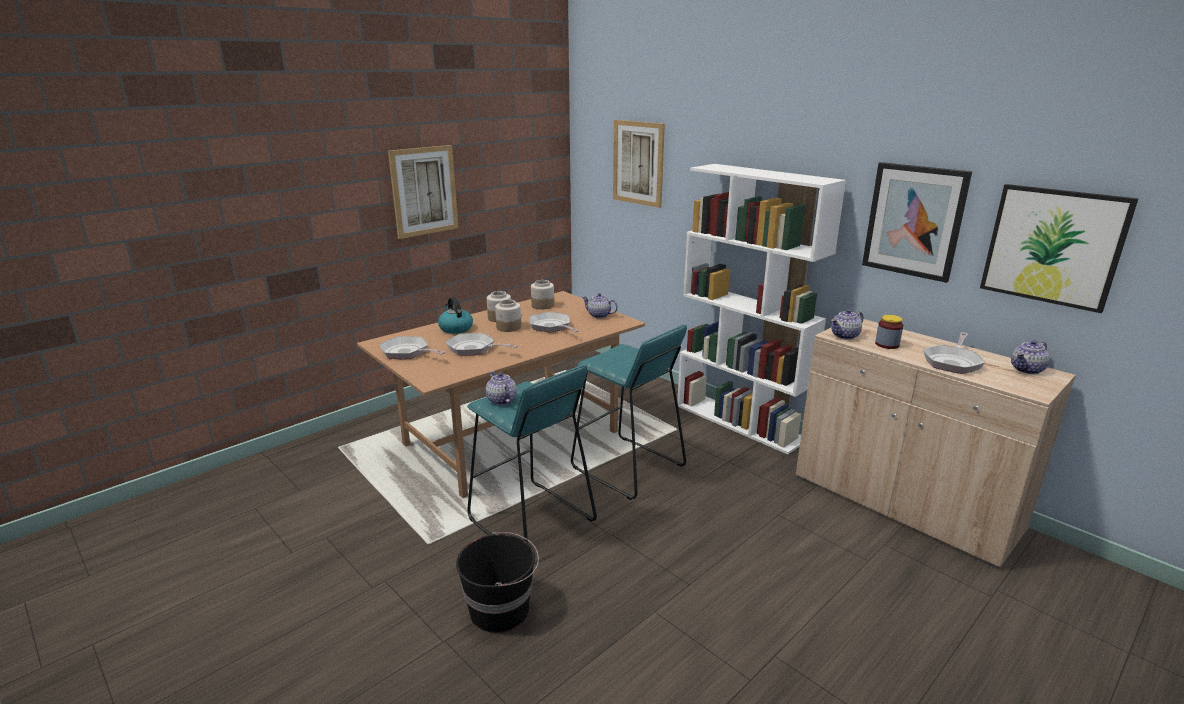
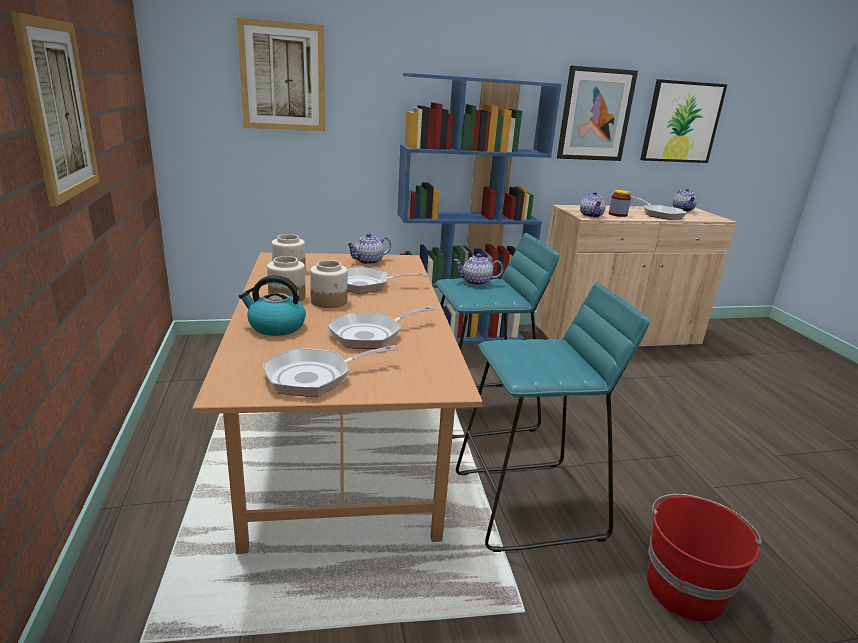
camera: 60 degrees left, 0 degrees up
black bucket [456,532,539,633] -> red bucket [647,494,762,622]
teapot [486,371,517,405] -> teapot moved to [453,254,503,286]
white bookcase [677,164,846,455] -> blue bookcase [397,73,562,344]

